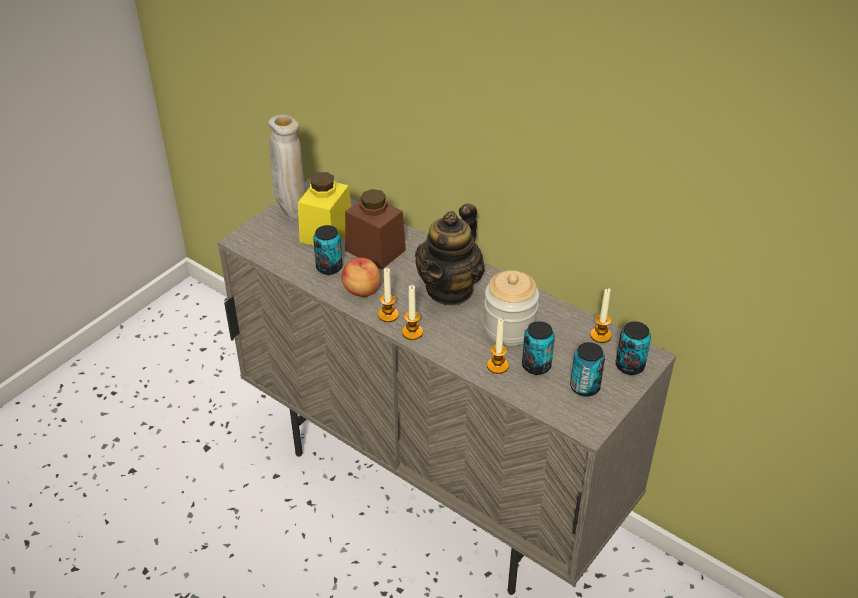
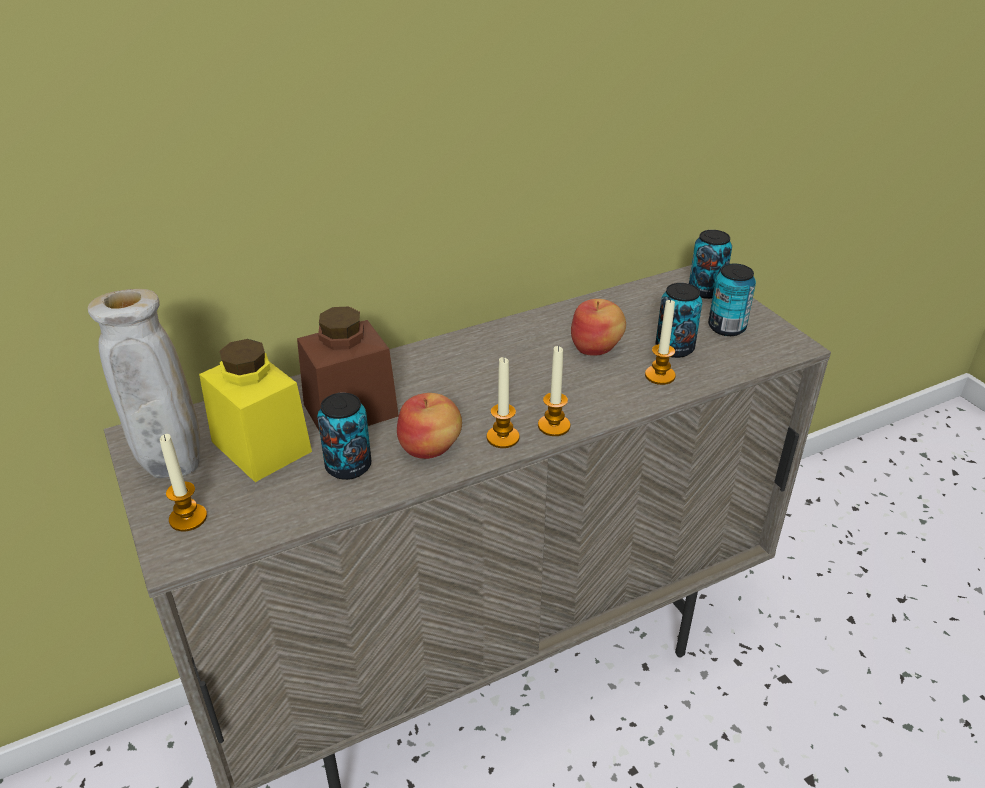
camera: 65 degrees left, 5 degrees down
teapot [415,203,485,305] -> none
jar [484,270,539,346] -> apple [571,299,626,356]
candle [590,288,612,343] -> candle moved to [160,434,207,531]

